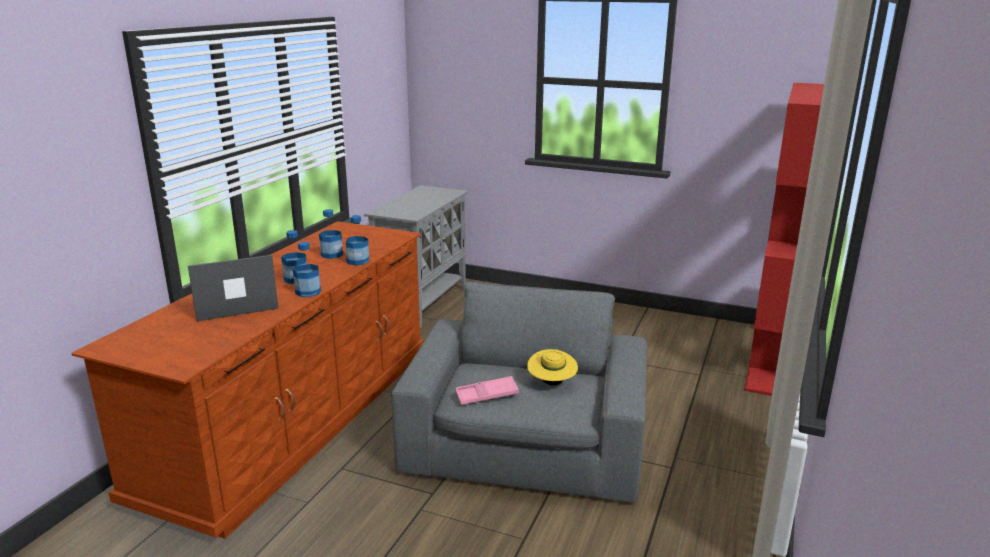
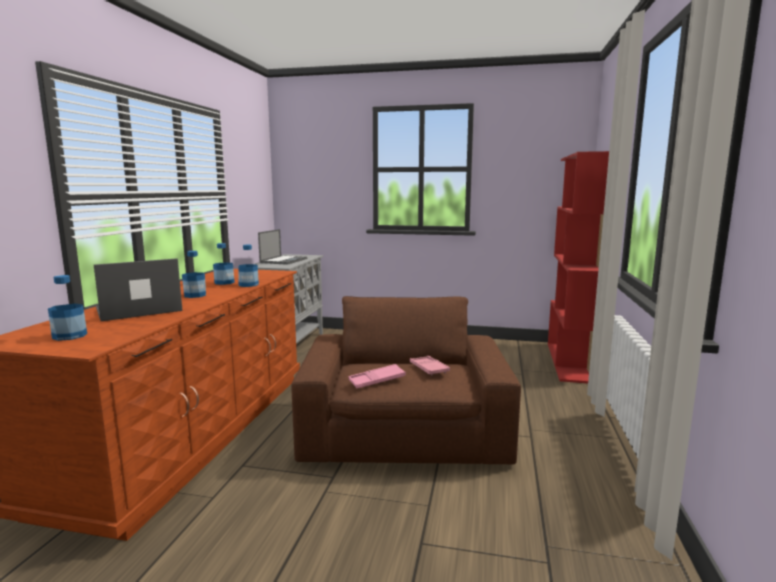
camera: 10 degrees left, 10 degrees down
bottle [293,242,321,297] -> bottle moved to [48,275,87,341]
grey armchair [391,281,647,502] -> brown armchair [291,296,521,464]
yellow hat [527,349,578,385] -> pink tray [410,356,450,376]
none -> laptop [258,229,307,265]

